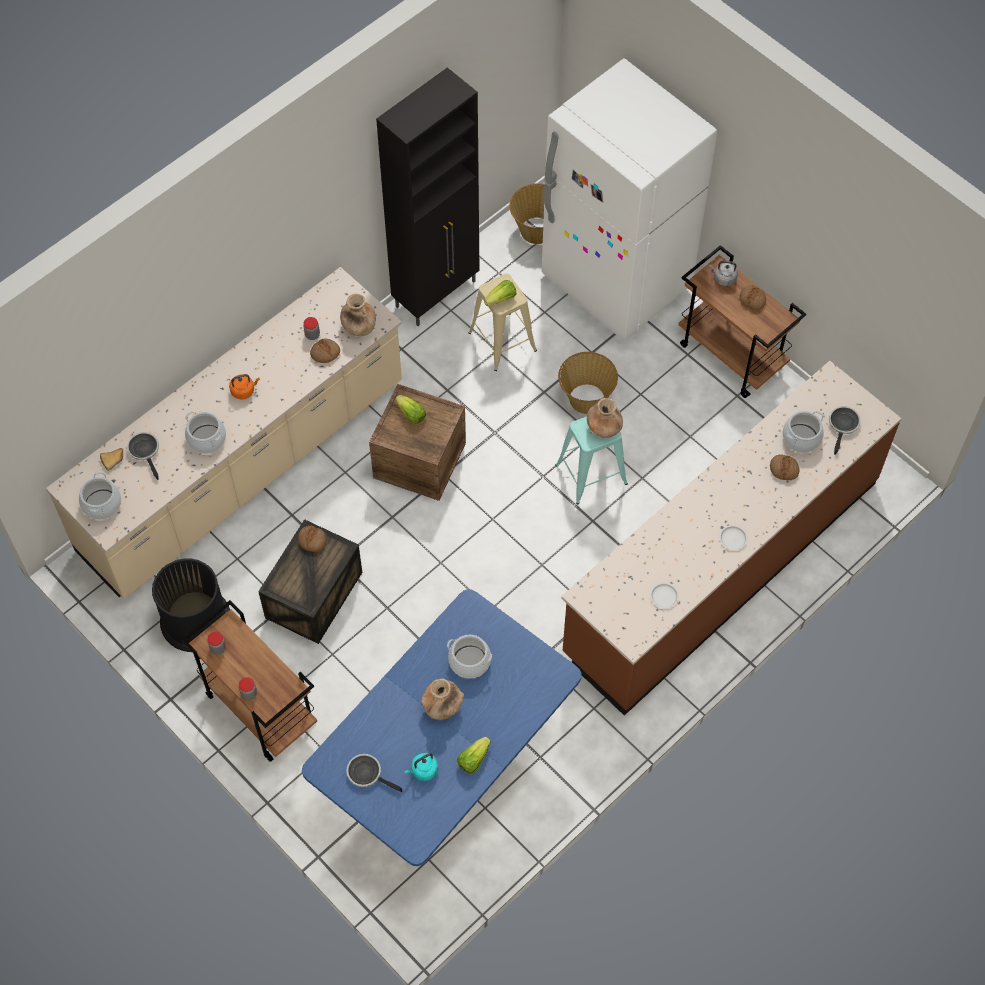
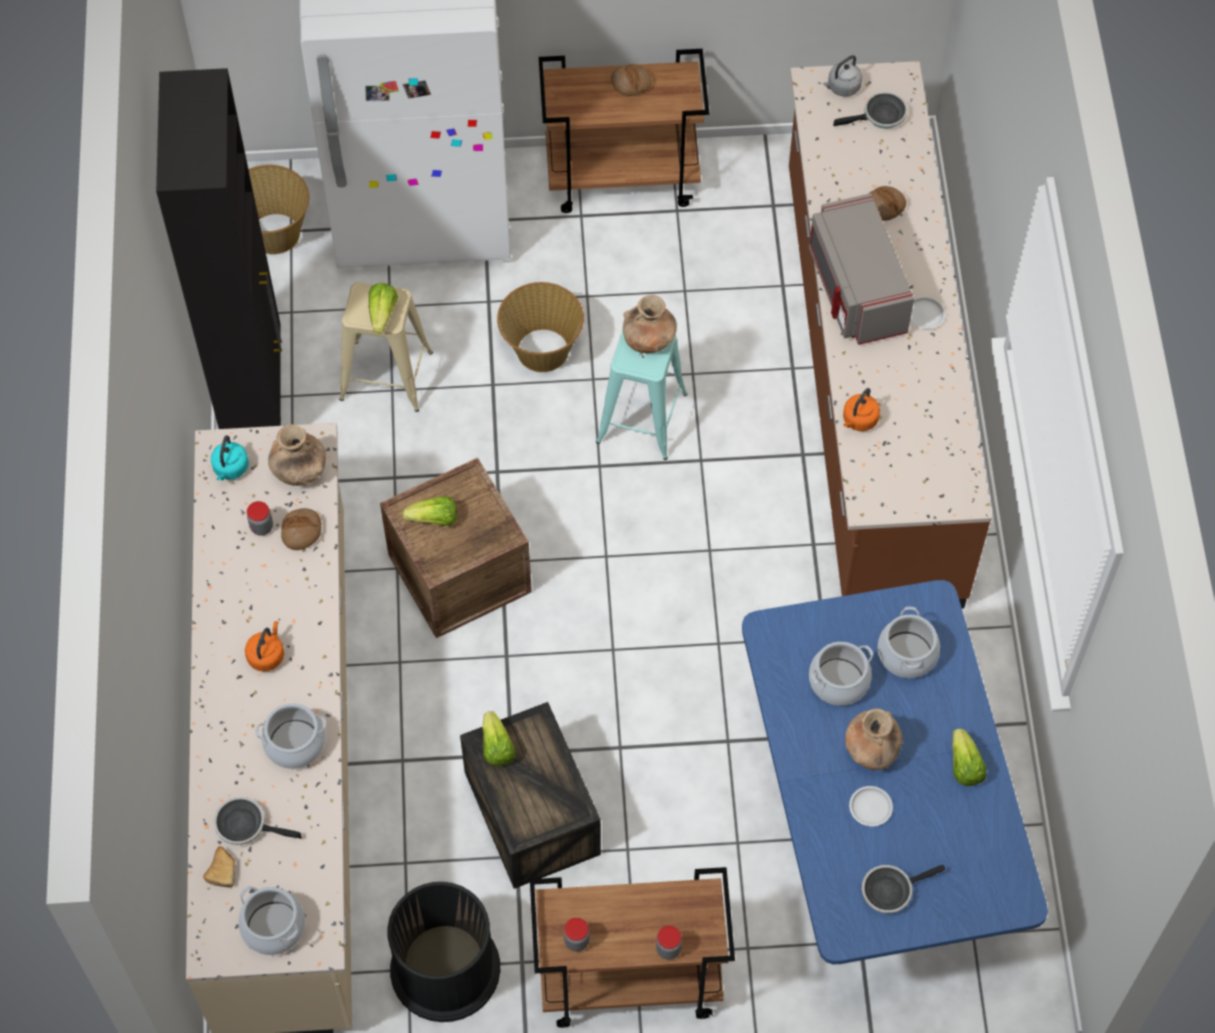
camera: 50 degrees left, 0 degrees up
bread [298,526,326,552] -> lettuce [482,711,516,766]
turquoise kettle [404,753,438,781] -> turquoise kettle moved to [211,435,249,481]
white plate [650,583,679,609] -> white plate moved to [849,786,893,826]
grey kettle [709,261,738,286] -> grey kettle moved to [823,55,862,97]
cooking pot [782,411,824,453] -> cooking pot moved to [878,607,940,678]
frying pan [829,406,861,455] -> frying pan turned 105 degrees clockwise [833,92,908,129]
none -> grey microwave [809,193,914,345]
none -> orange kettle [843,388,880,431]

